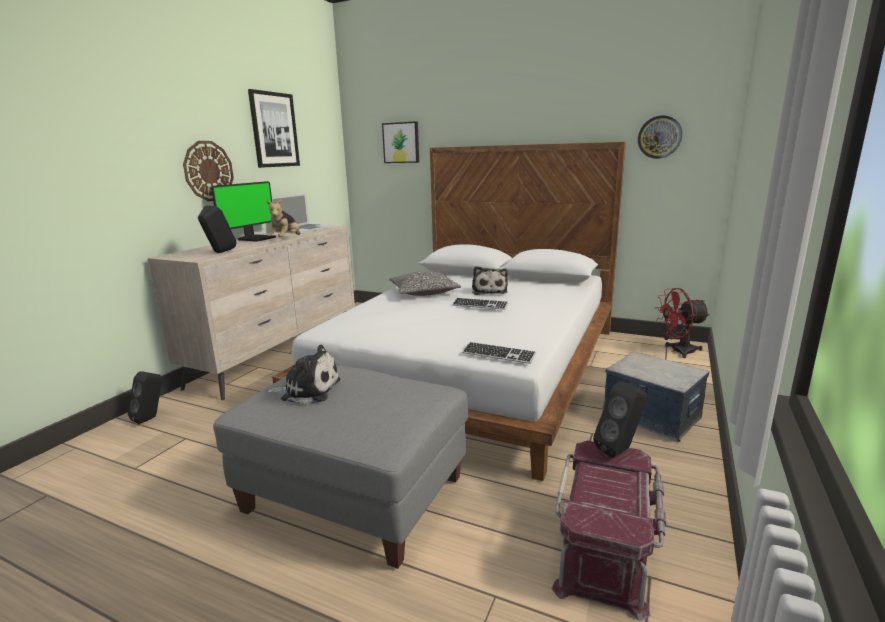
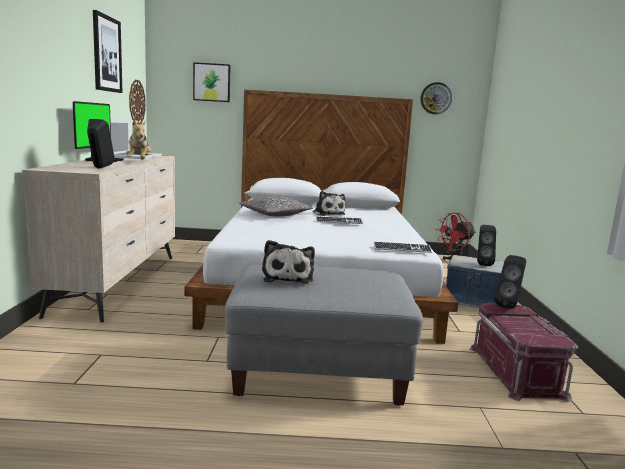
camera: 25 degrees left, 5 degrees down
black speaker [128,371,162,424] -> black speaker moved to [477,225,496,266]
wall clock [183,141,234,201] -> wall clock moved to [129,80,146,124]
plush toy [266,345,340,404] -> plush toy turned 105 degrees clockwise [262,240,315,283]

